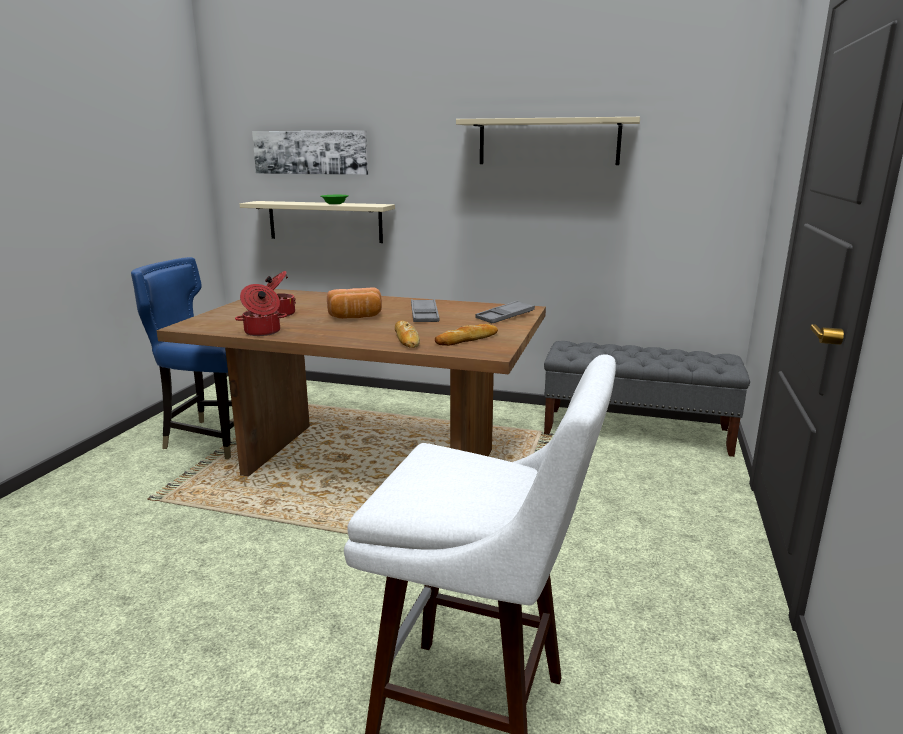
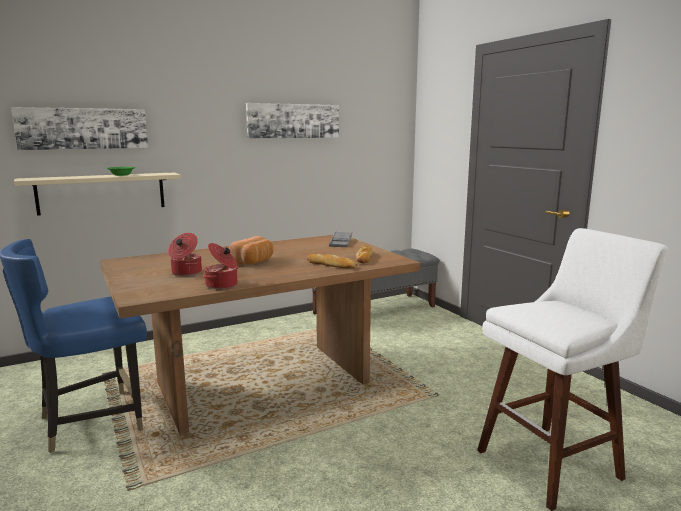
camera: 45 degrees left, 5 degrees down
grey tray [411,299,439,322] -> none
beige shelf [456,117,640,165] -> picture [246,103,339,138]

